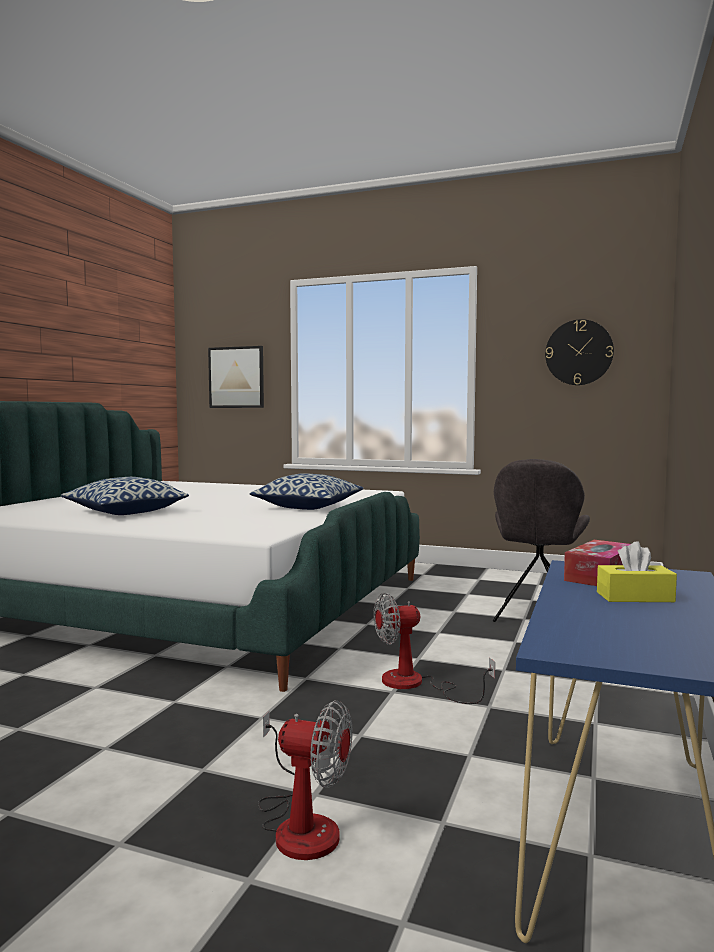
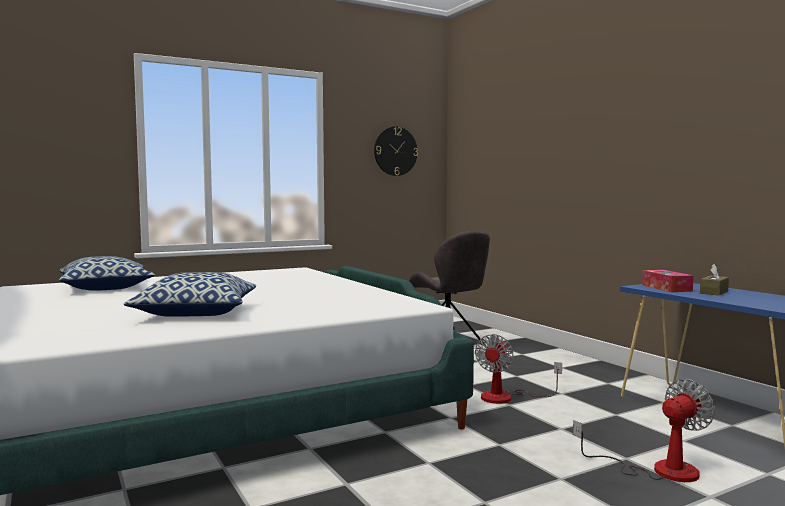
camera: 50 degrees left, 0 degrees up
picture [208,346,264,408] -> none
pillow [249,473,364,510] -> pillow moved to [59,256,155,291]
yellow tissue box [597,541,677,602] -> brown tissue box [700,264,729,296]

